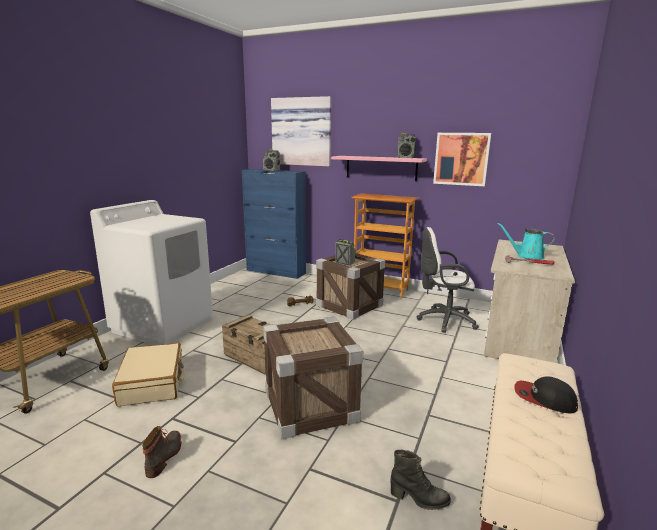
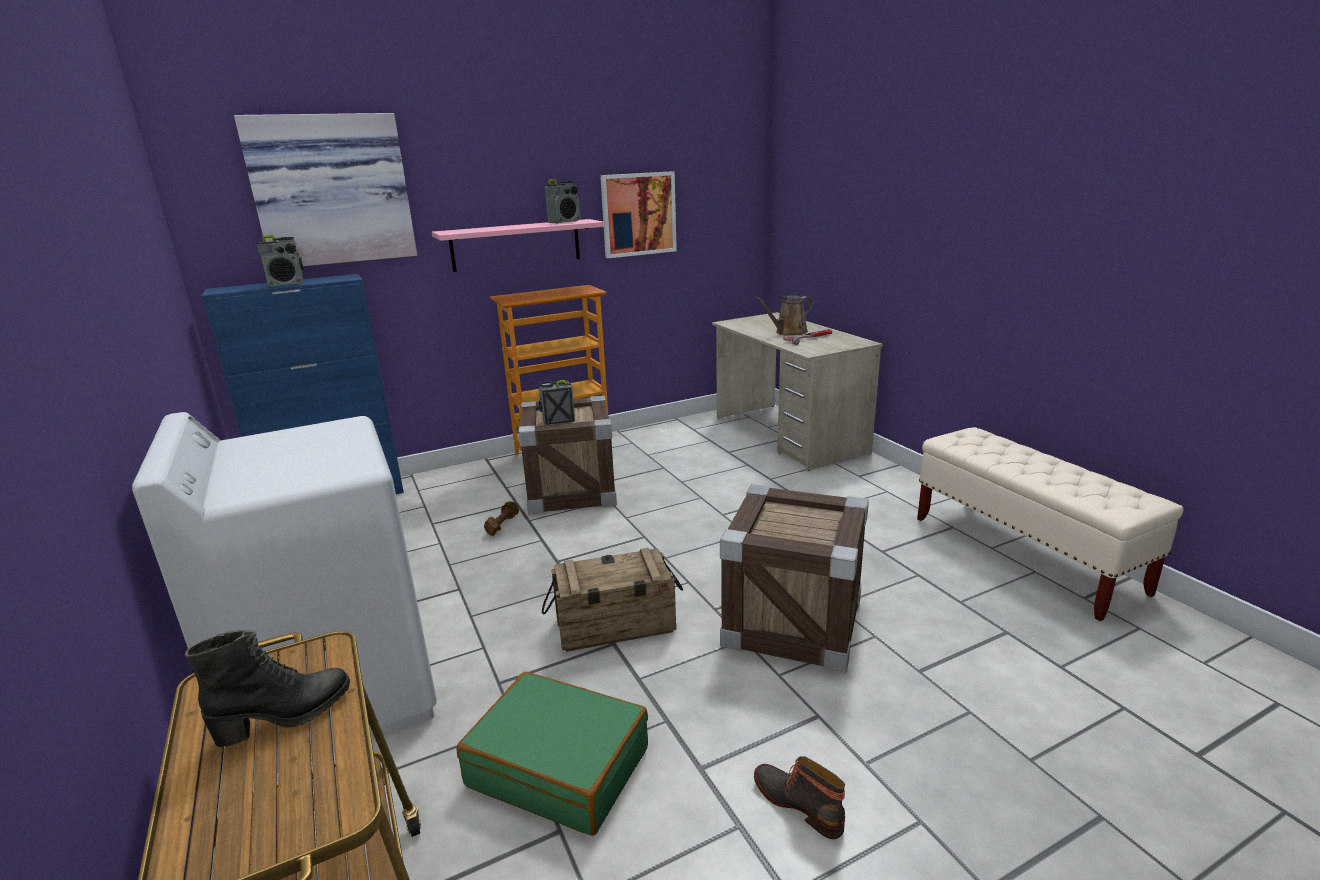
camera: 50 degrees left, 5 degrees up
beige suitcase [112,343,184,406] -> green suitcase [457,672,648,836]
black boot [391,450,451,510] -> black boot moved to [185,630,350,747]
white office chair [417,227,479,333] -> none
turquoise watering can [497,223,555,260] -> brown watering can [755,295,813,336]
cap [514,376,578,414] -> none

